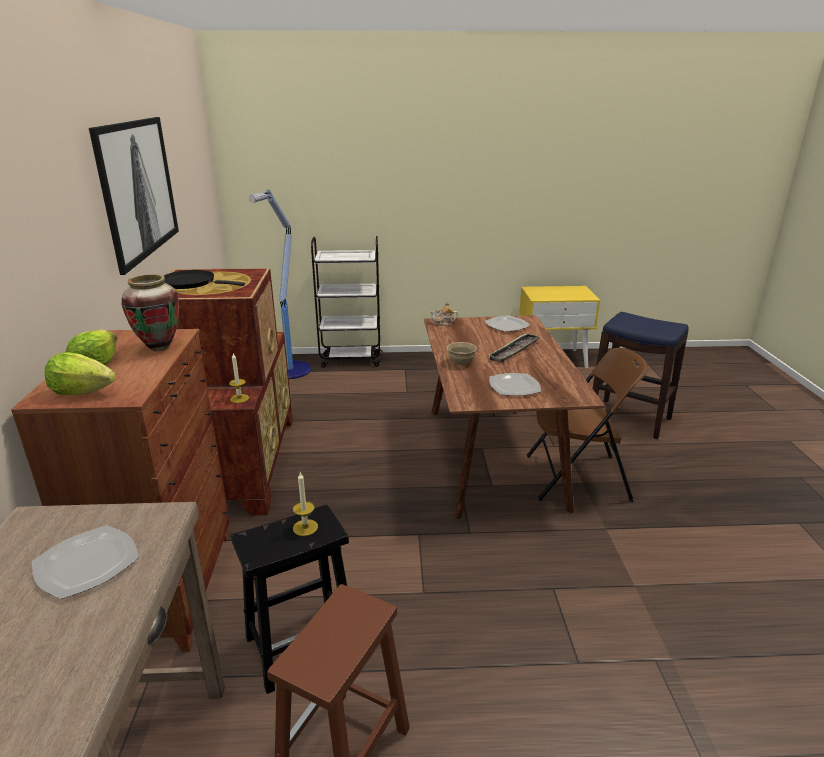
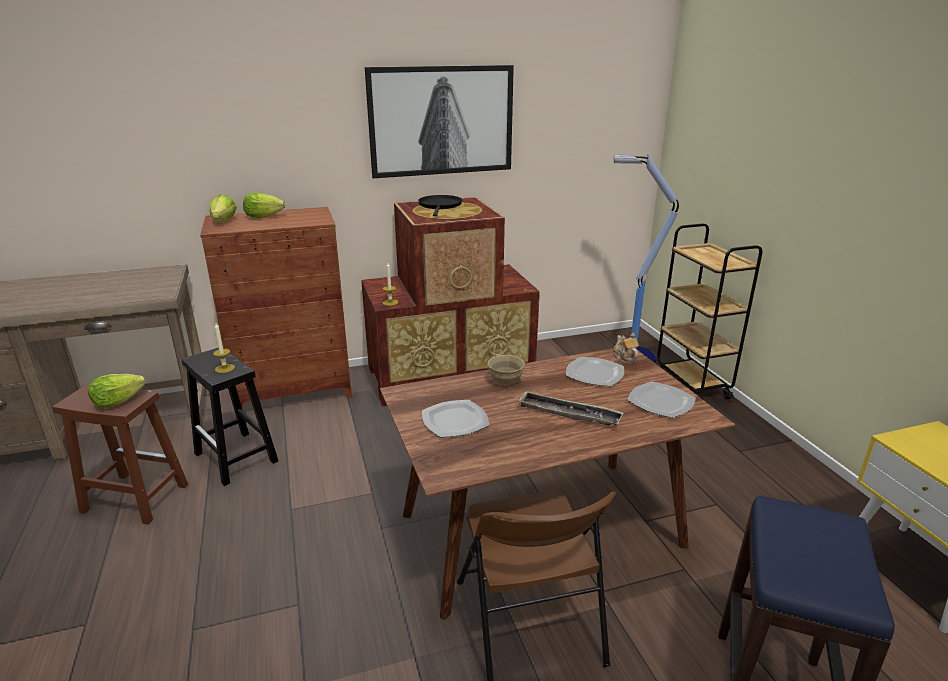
camera: 75 degrees right, 0 degrees up
plate [32,525,139,599] -> plate moved to [566,357,624,386]
vase [122,274,179,351] -> none
white cart [311,236,383,368] -> brown cart [657,224,762,400]
none -> lettuce [88,374,146,408]

